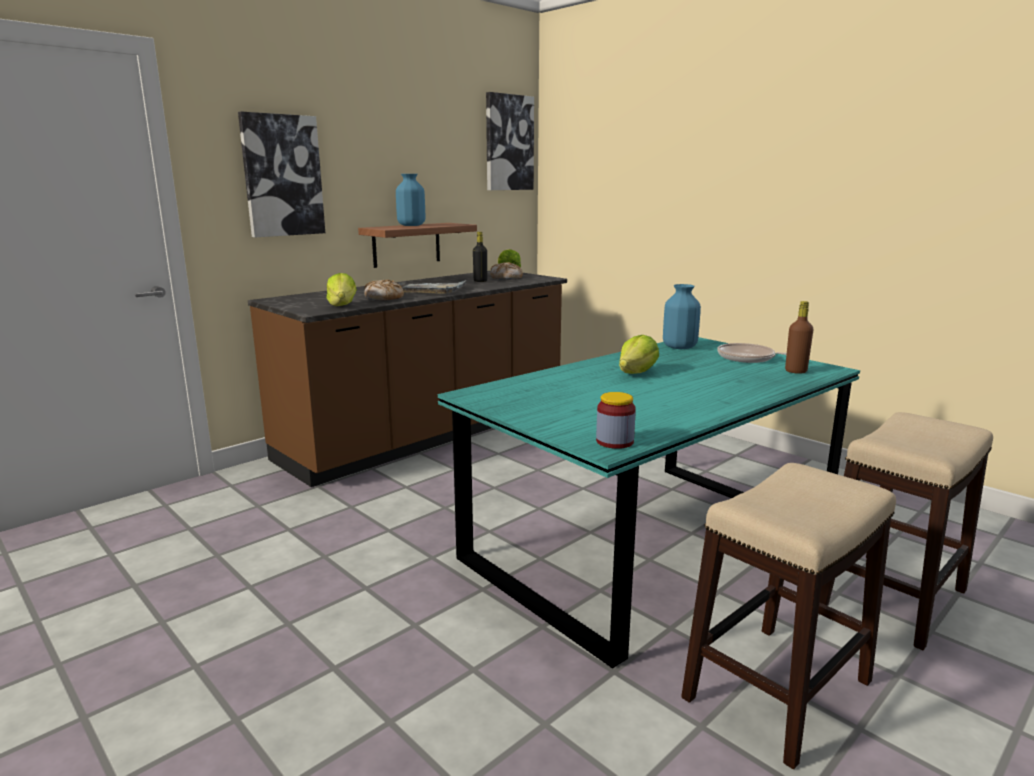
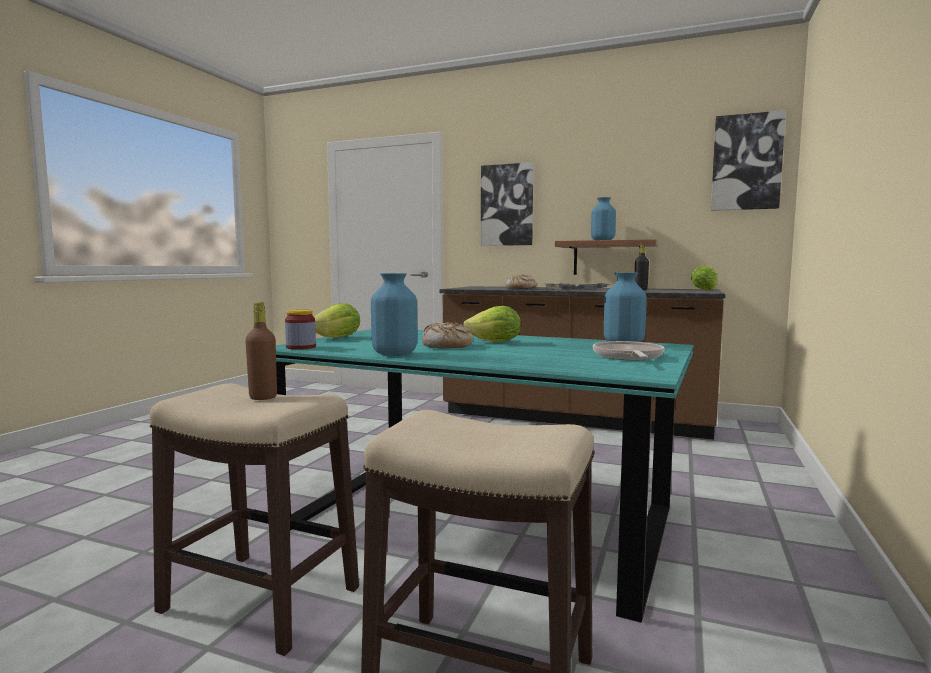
camera: 65 degrees right, 10 degrees down
lettuce [327,273,357,306] -> lettuce moved to [314,303,360,338]
bread [490,262,523,280] -> bread moved to [422,322,473,348]
brown bottle [785,301,814,374] -> brown bottle moved to [245,302,277,400]
none -> blue vase [371,273,417,356]

